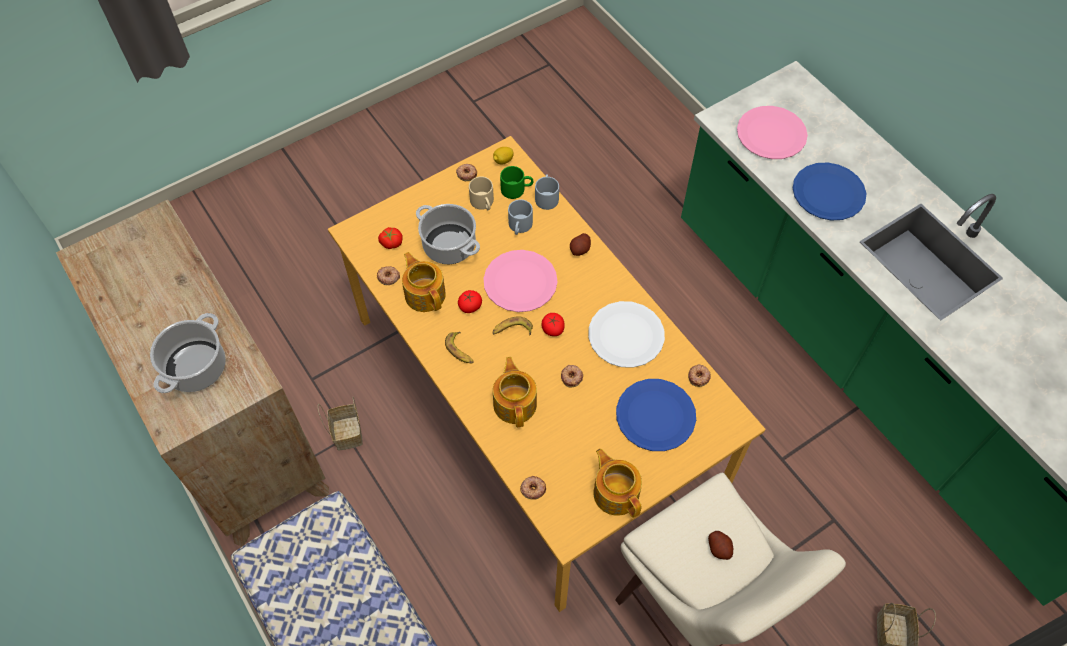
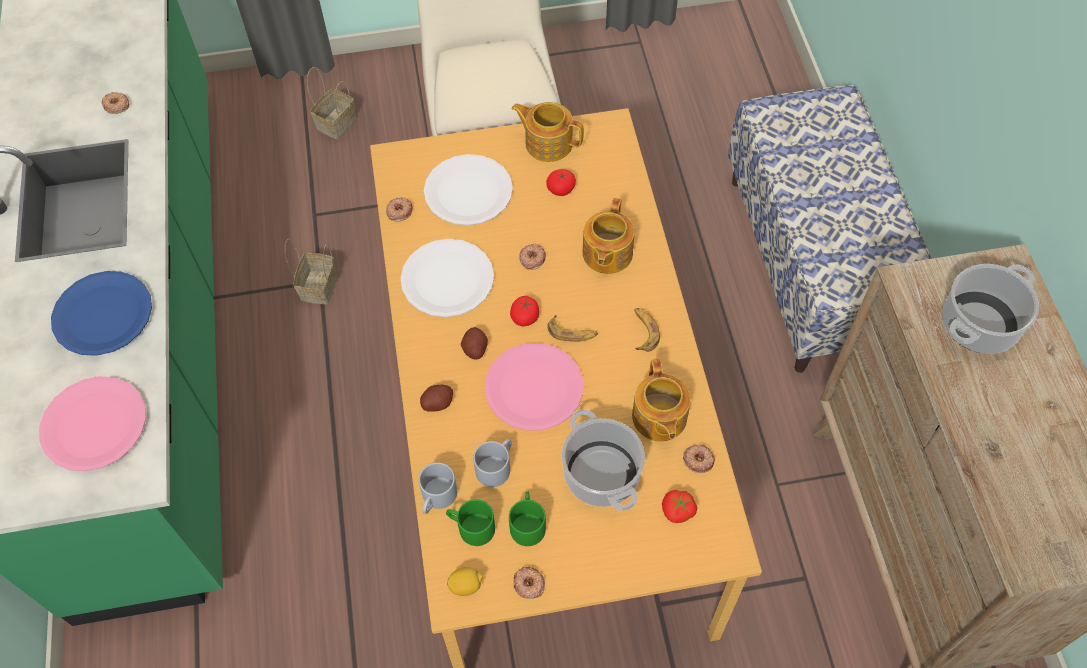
camera: 155 degrees left, 0 degrees up
basket [318,397,363,450] -> basket moved to [285,238,337,304]
tomato [458,290,482,313] -> tomato moved to [546,169,576,196]
beige mug [469,176,494,210] -> green mug [509,492,546,546]
donut [520,476,546,500] -> donut moved to [101,92,129,114]
teapot [593,449,642,518] -> teapot turned 120 degrees clockwise [511,102,584,162]
blue plate [616,379,696,451] -> white plate [424,154,513,225]
potato [708,531,733,560] -> potato moved to [461,327,488,360]

